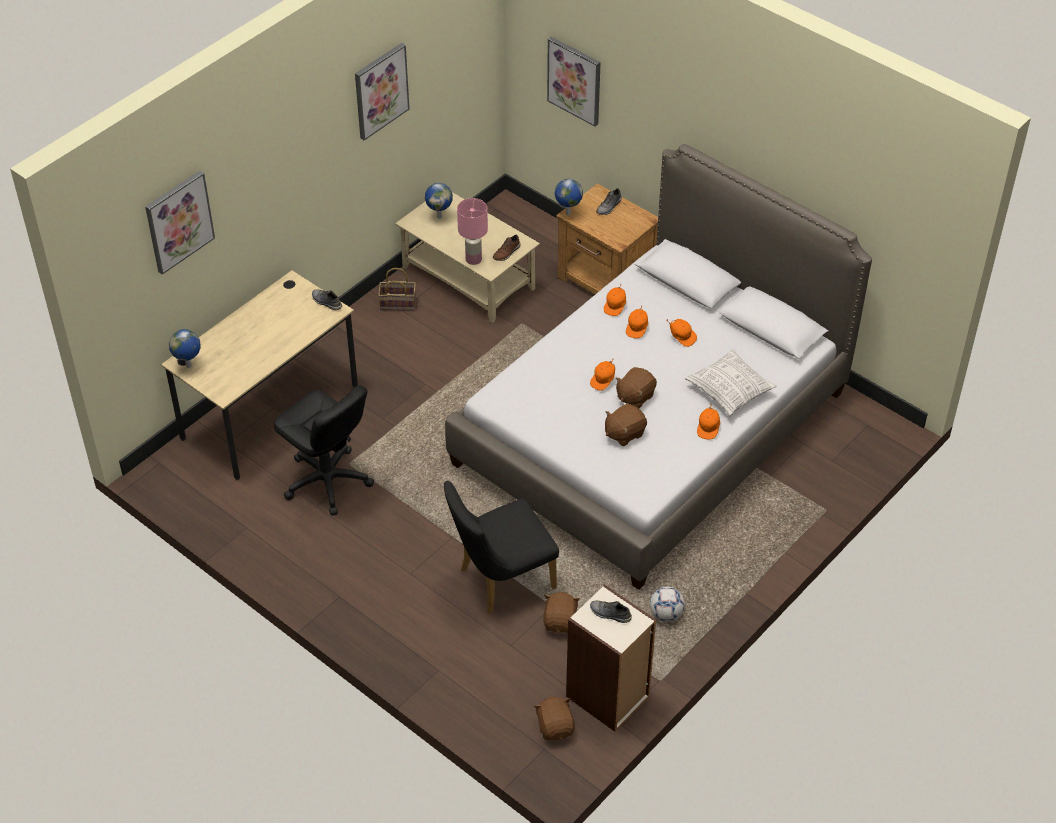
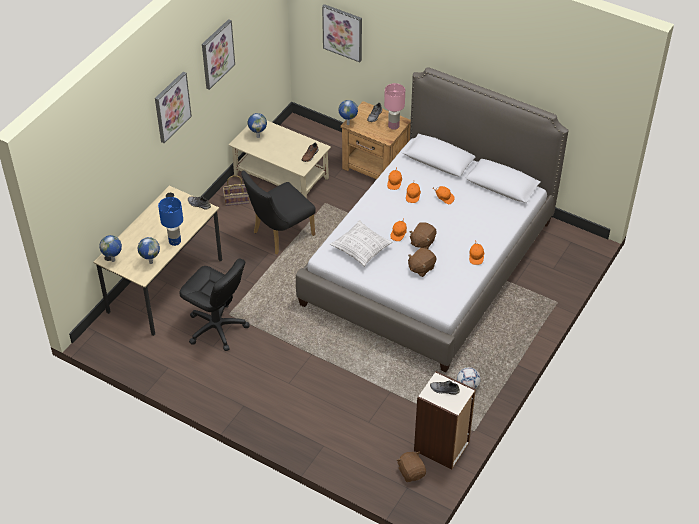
camera: 10 degrees left, 0 degrees up
picture [145,171,215,275] -> picture moved to [155,71,192,143]
black chair [444,481,559,614] -> black chair moved to [241,171,316,254]
pink table lamp [457,198,488,265] -> pink table lamp moved to [384,83,405,130]
brown plush toy [543,592,580,633] -> none
pillow [685,349,776,416] -> pillow moved to [330,220,392,267]
none -> globe [138,237,160,264]
none -> blue table lamp [158,197,183,246]

